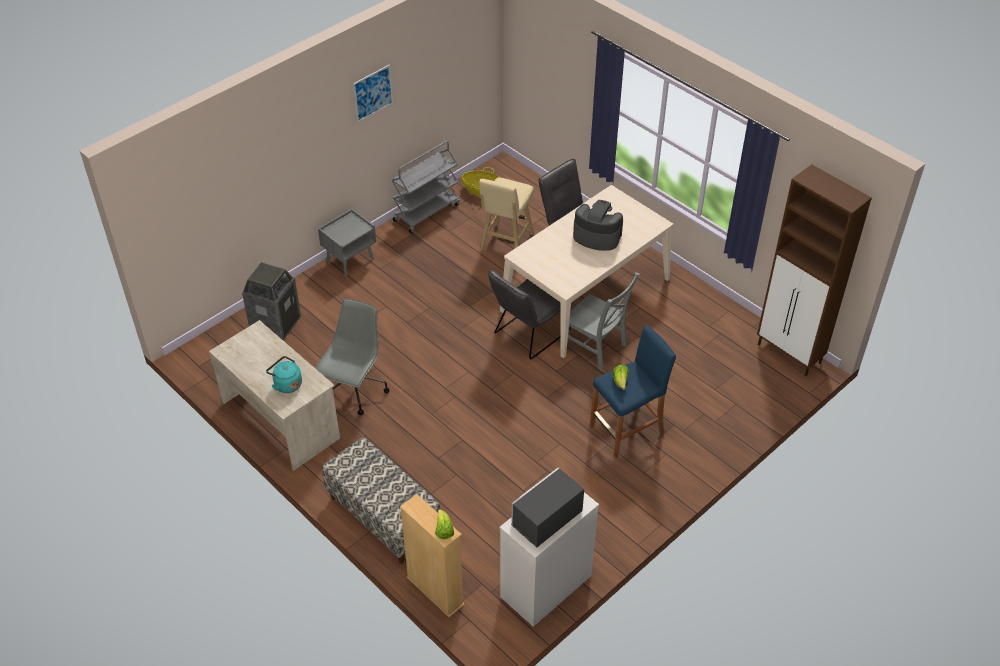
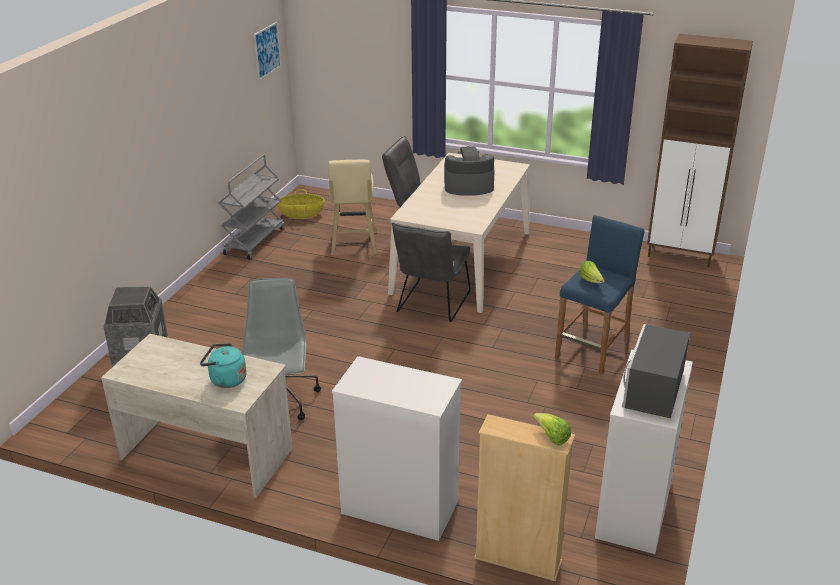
camera: 25 degrees left, 15 degrees down
grey nightstand [318,209,376,276] -> none
bench [322,437,440,564] -> white dresser [332,356,462,541]
picture [353,65,393,122] -> picture moved to [254,22,281,80]
grey chair [567,272,640,371] -> none

